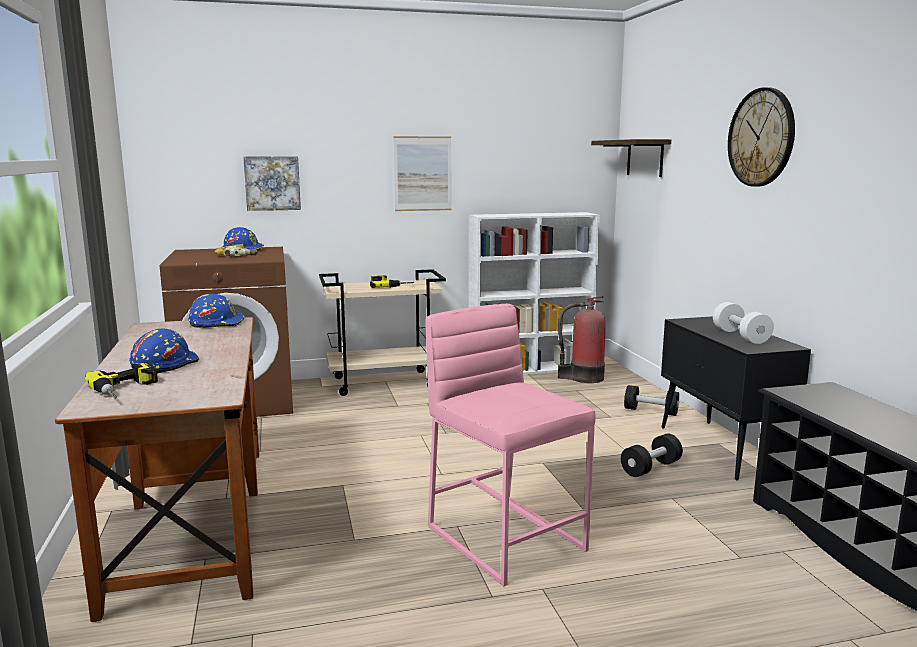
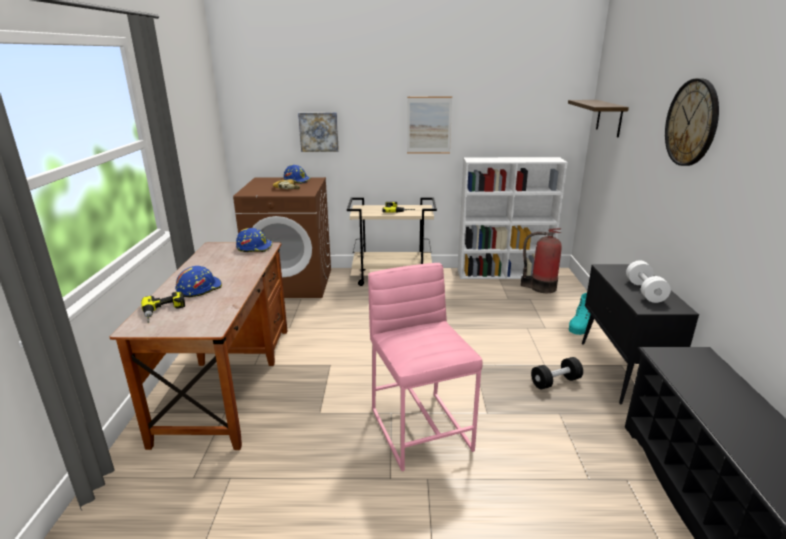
camera: 15 degrees right, 10 degrees up
black dumbbell [624,385,679,416] -> turquoise boot [569,293,591,335]

